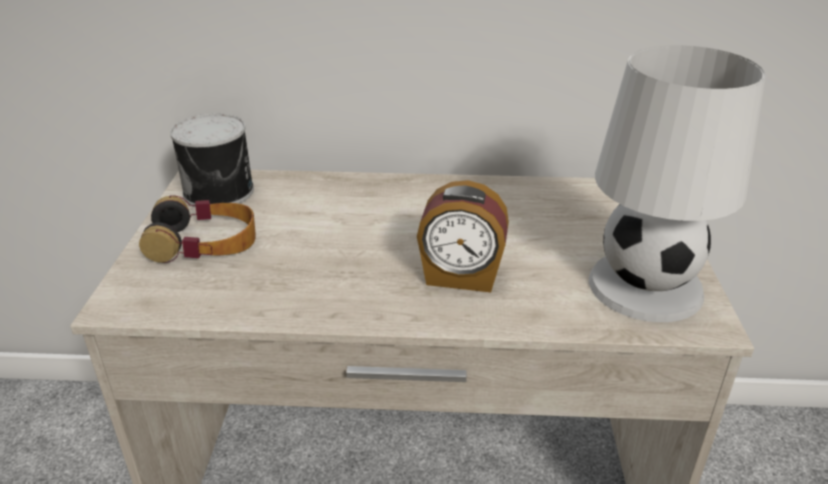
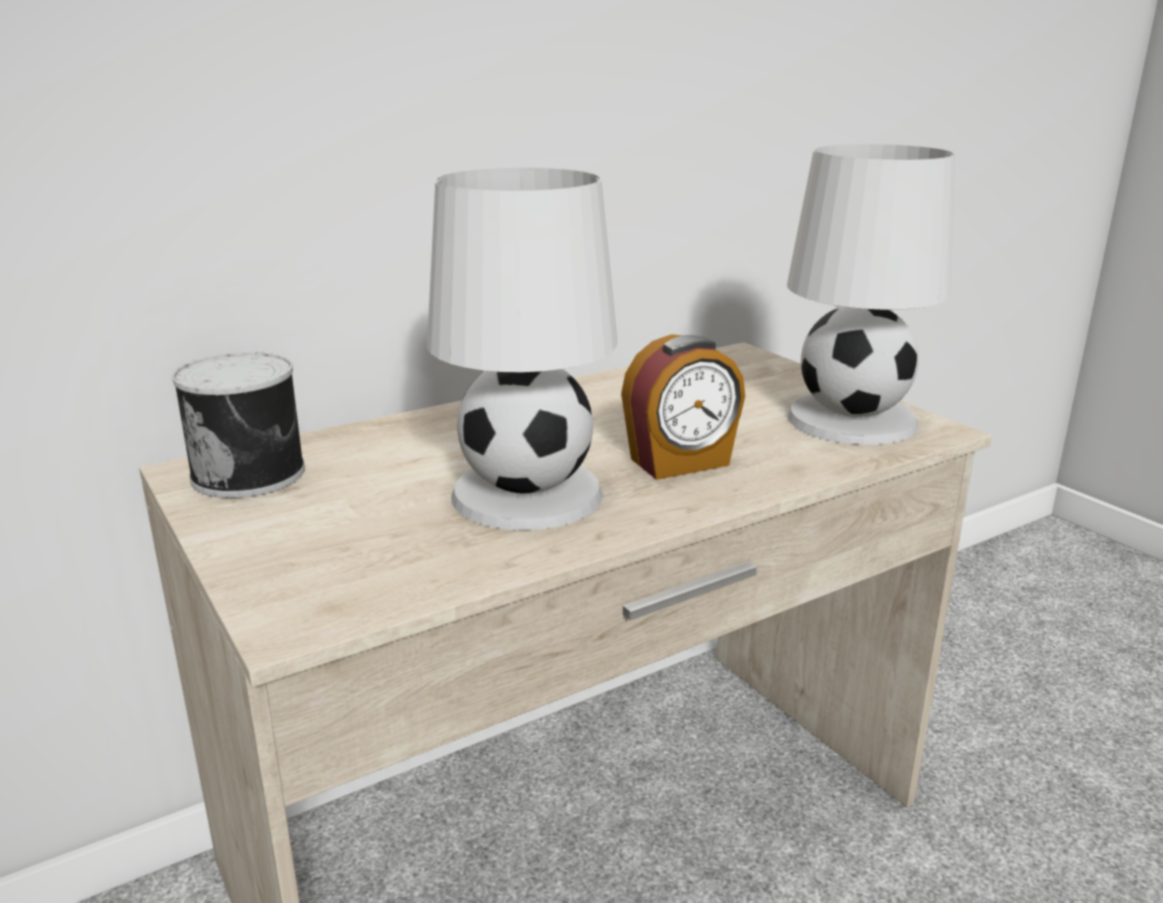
camera: 35 degrees left, 10 degrees down
headphones [139,195,256,263] -> none
none -> white table lamp [427,168,617,530]

